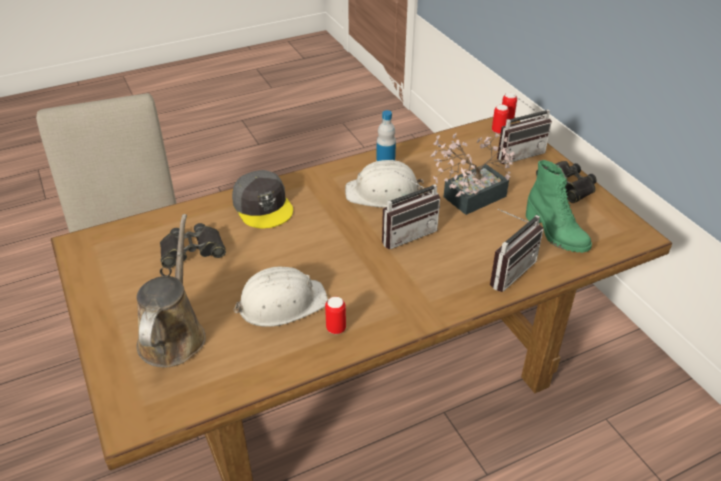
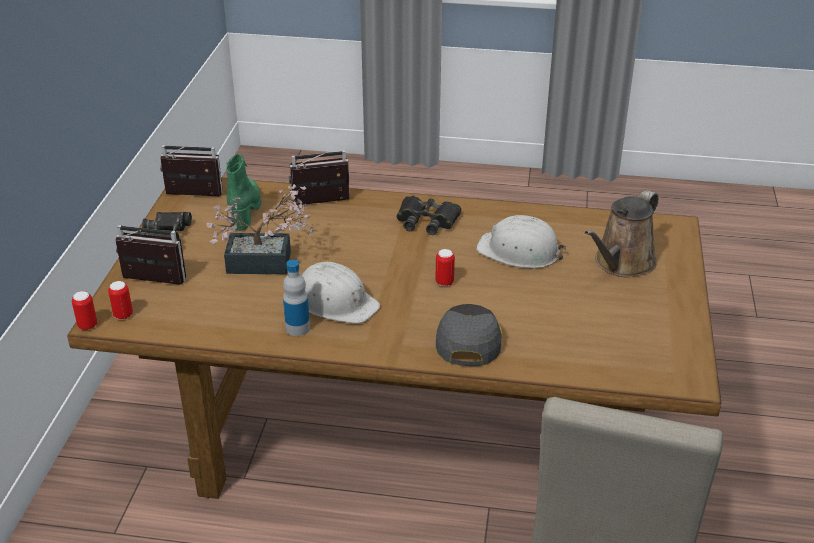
camera: 145 degrees left, 5 degrees down
black binoculars [160,223,226,268] -> black binoculars moved to [396,196,461,235]
can [325,297,346,334] -> can moved to [435,249,455,286]
radio [382,170,440,249] -> radio moved to [160,145,223,196]

